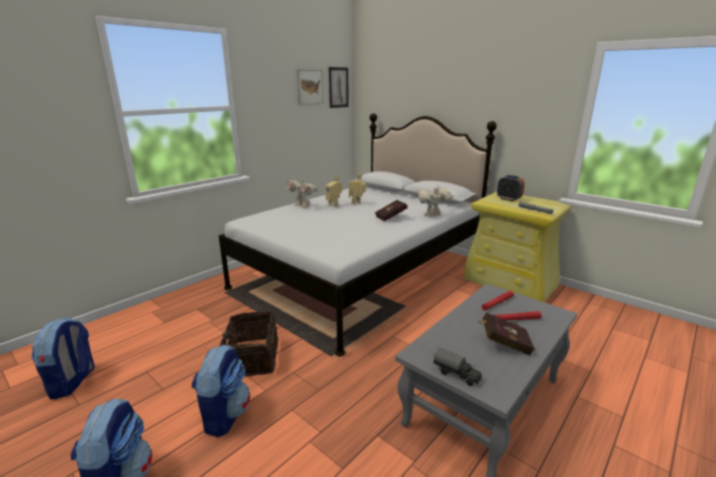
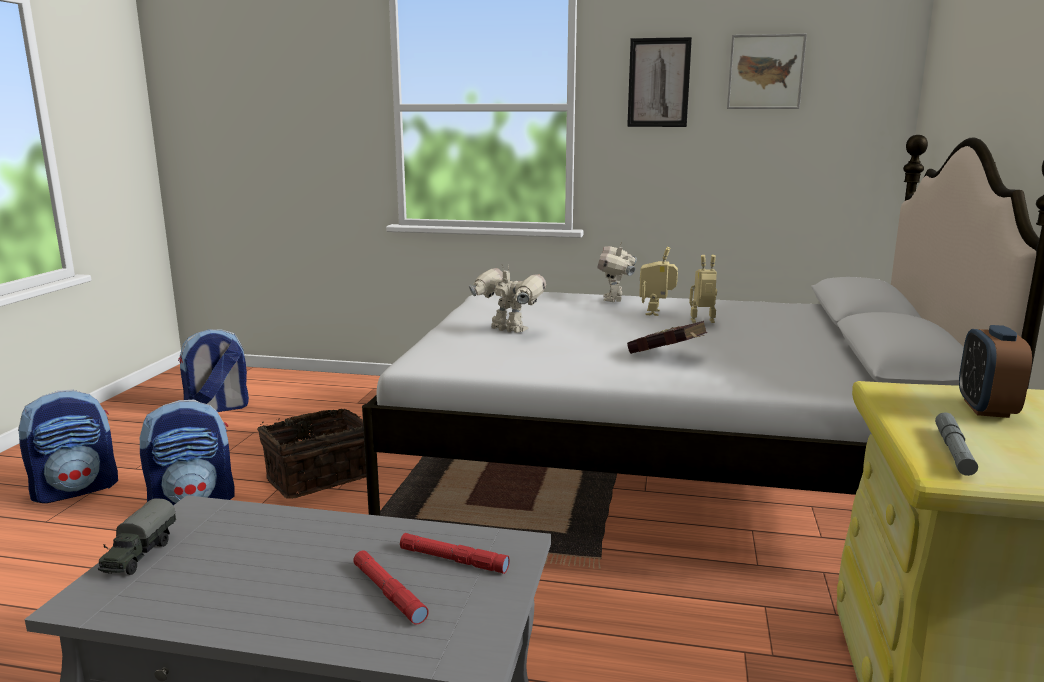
camera: 60 degrees right, 5 degrees down
picture [329,67,349,108] -> picture moved to [627,37,692,127]
toy robot [417,186,453,217] -> toy robot moved to [469,265,546,333]
red book [477,313,535,355] -> none

